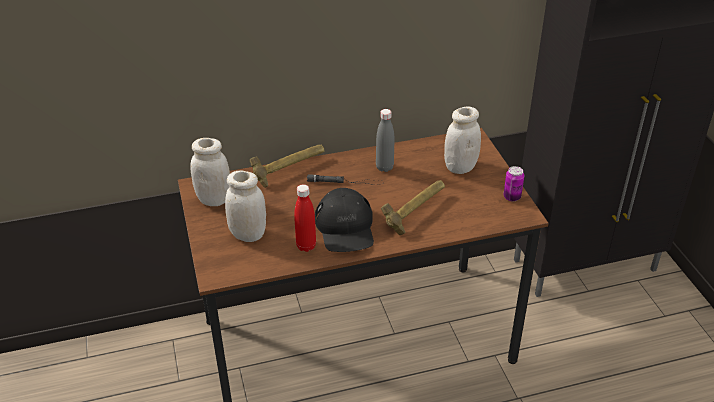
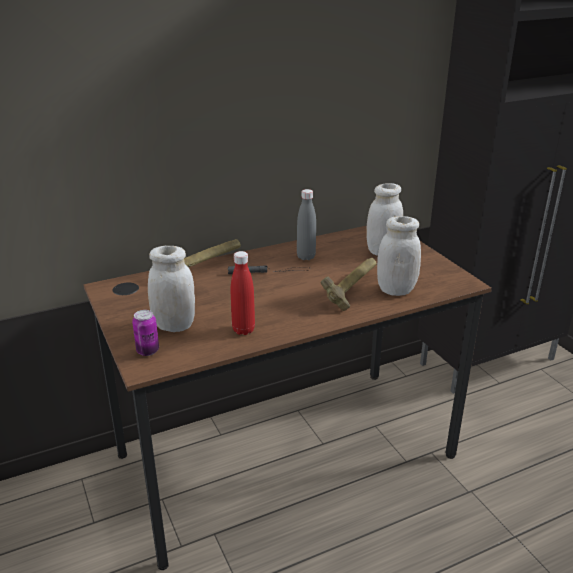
camera: 10 degrees left, 10 degrees down
white jar [190,138,230,206] -> white jar moved to [377,216,421,296]
black cap [315,188,374,252] -> none
can [503,166,524,201] -> can moved to [132,310,159,356]

